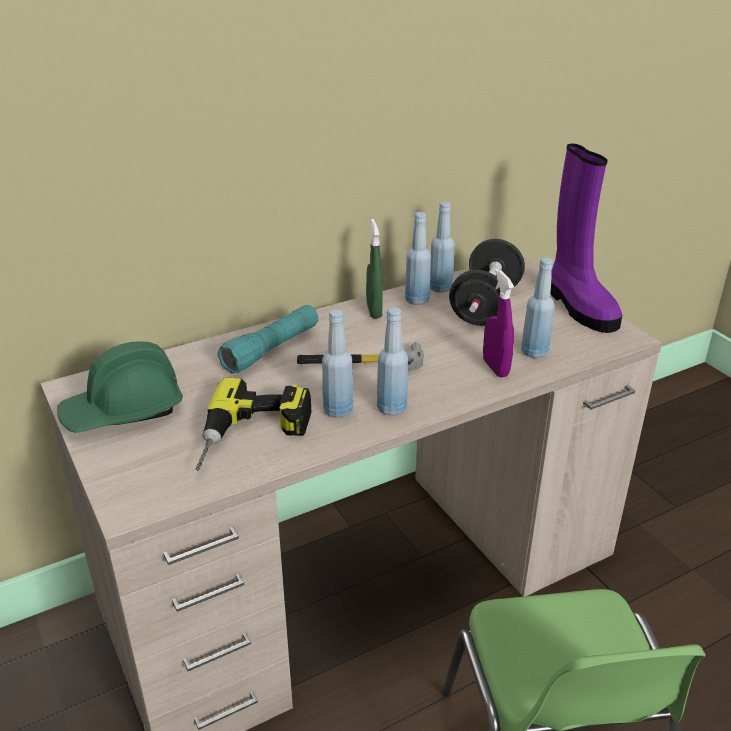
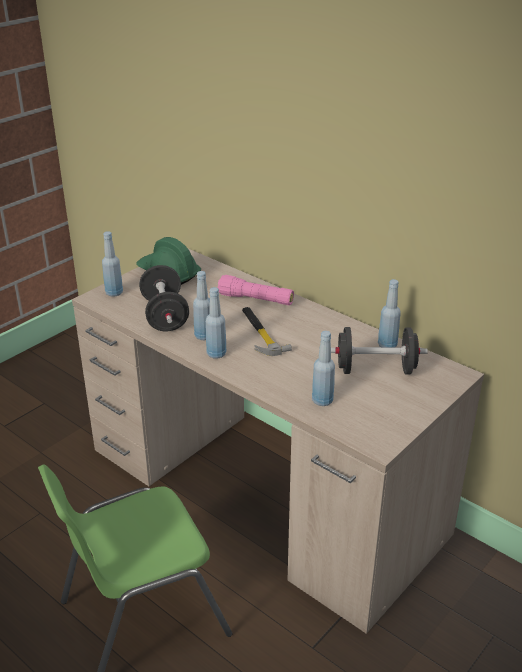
camera: 70 degrees right, 0 degrees up
power drill [195,377,311,471] -> black dumbbell [139,265,189,332]
turquoise flashlight [218,305,318,374] -> pink flashlight [218,275,294,305]
green spray bottle [366,219,383,319] -> none
blue bottle [405,212,431,305] -> blue bottle moved to [102,231,123,297]
purple spray bottle [483,268,514,378] -> none
purple boot [550,144,622,333] -> none

